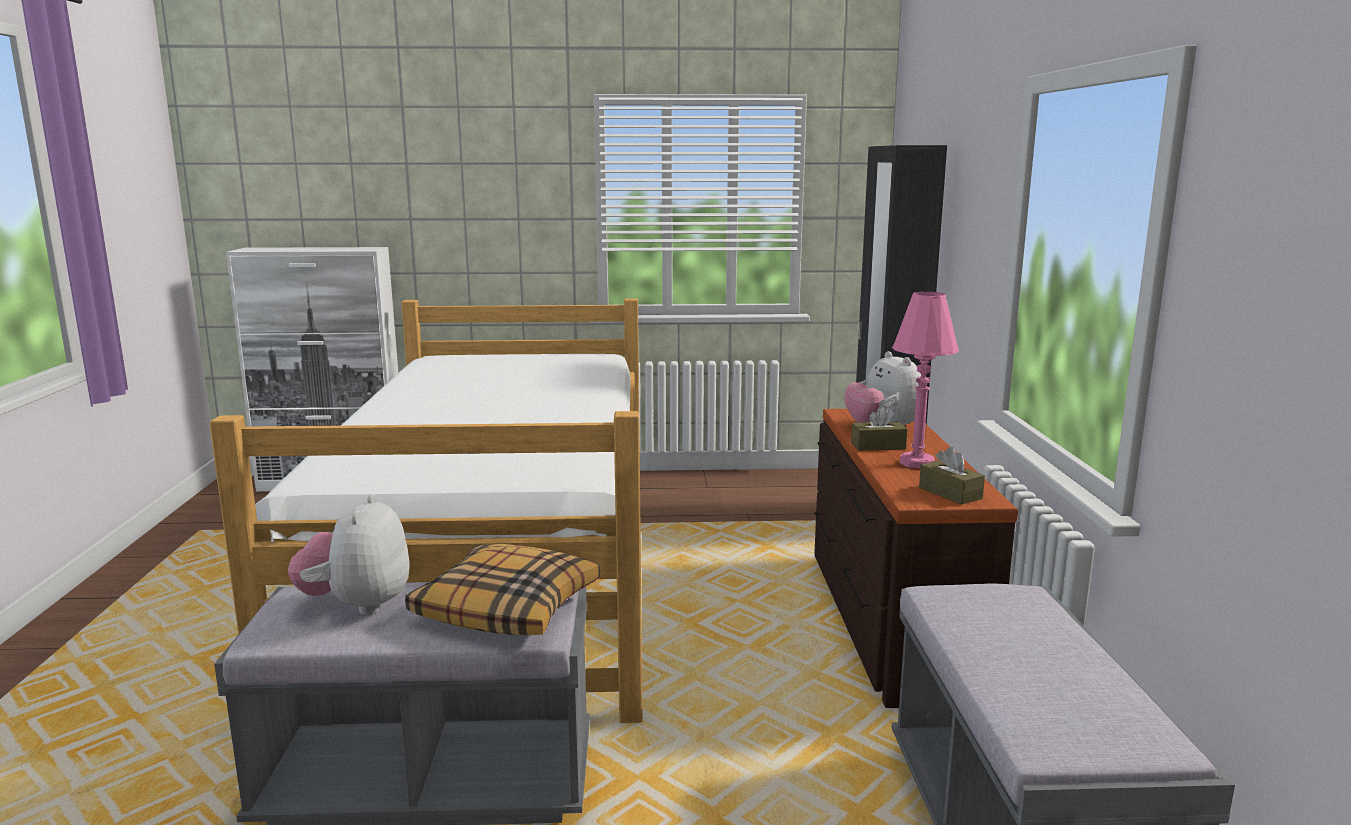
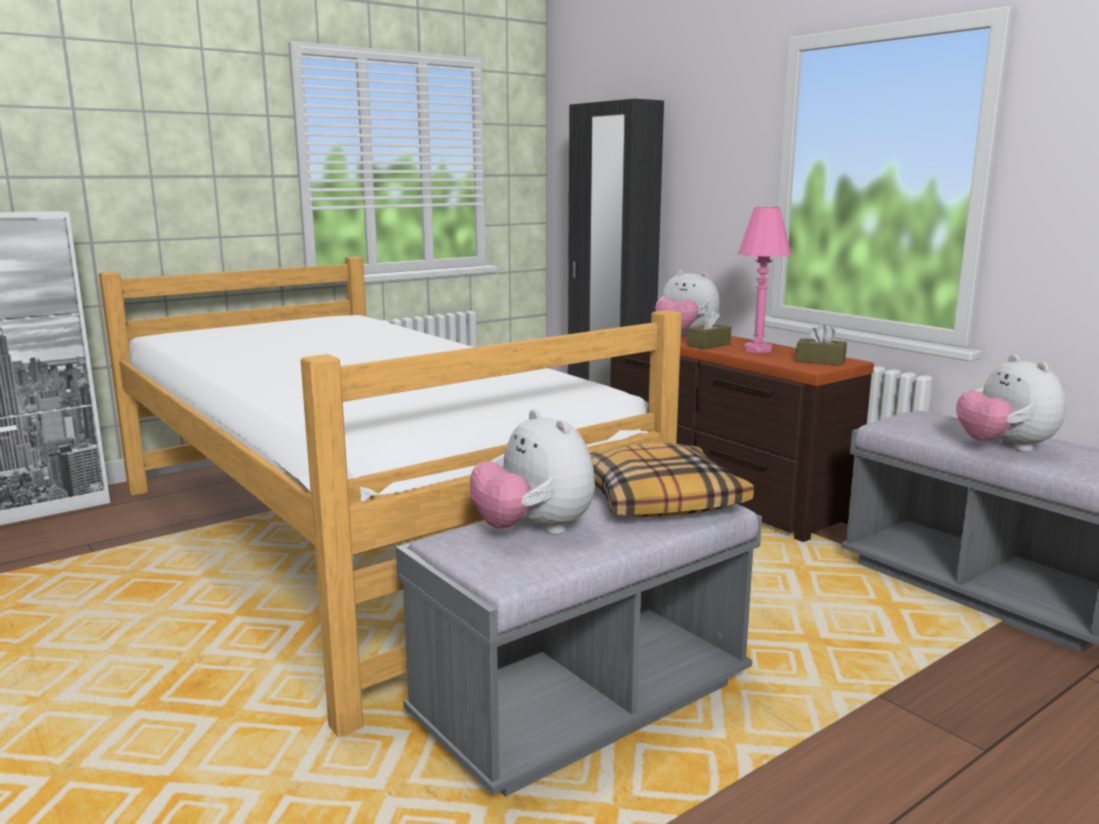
camera: 35 degrees left, 0 degrees up
none -> plush toy [956,354,1066,452]

